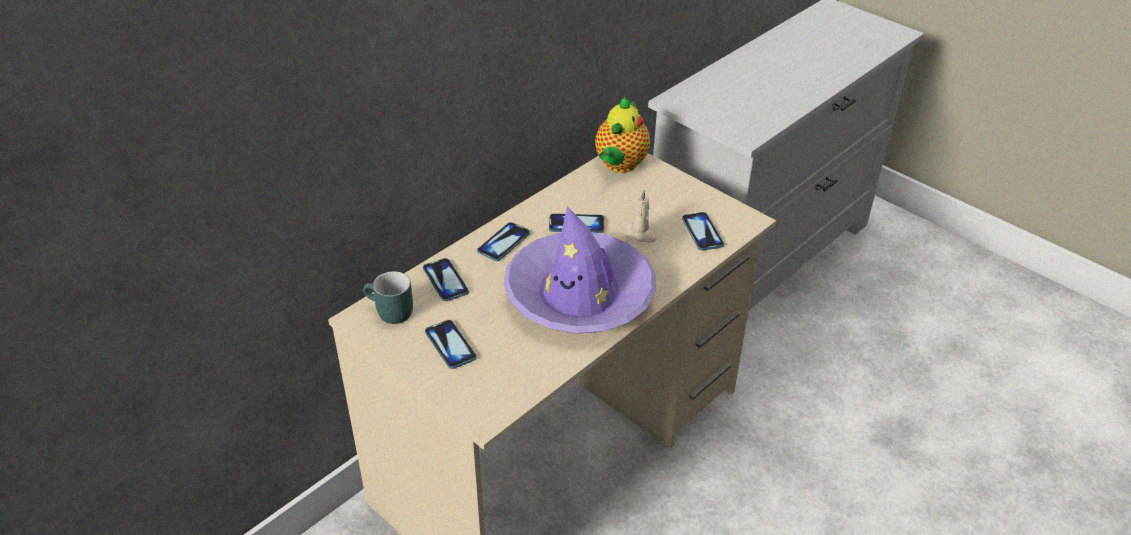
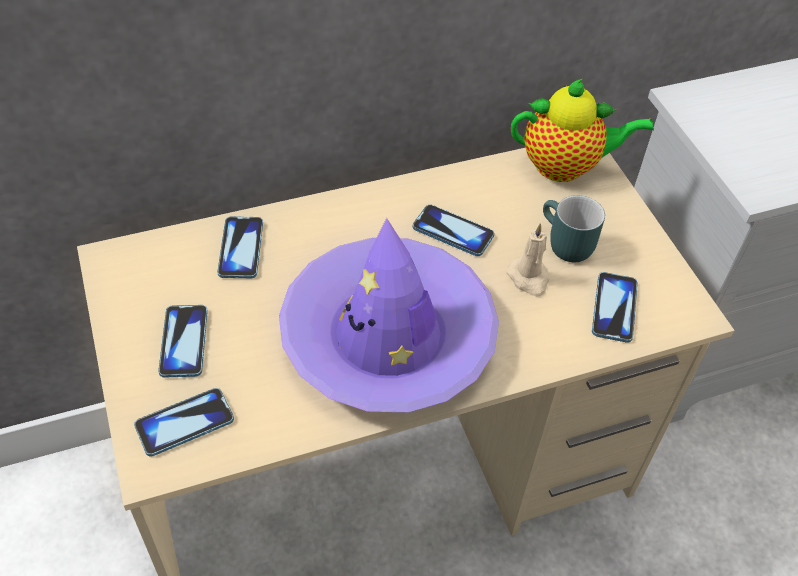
camera: 25 degrees right, 10 degrees up
turquoise mug [363,271,413,324] -> turquoise mug moved to [543,195,605,262]
phone [477,222,530,261] -> phone moved to [134,388,234,456]
teapot [595,97,650,173] -> teapot turned 135 degrees counterclockwise [511,79,654,182]

